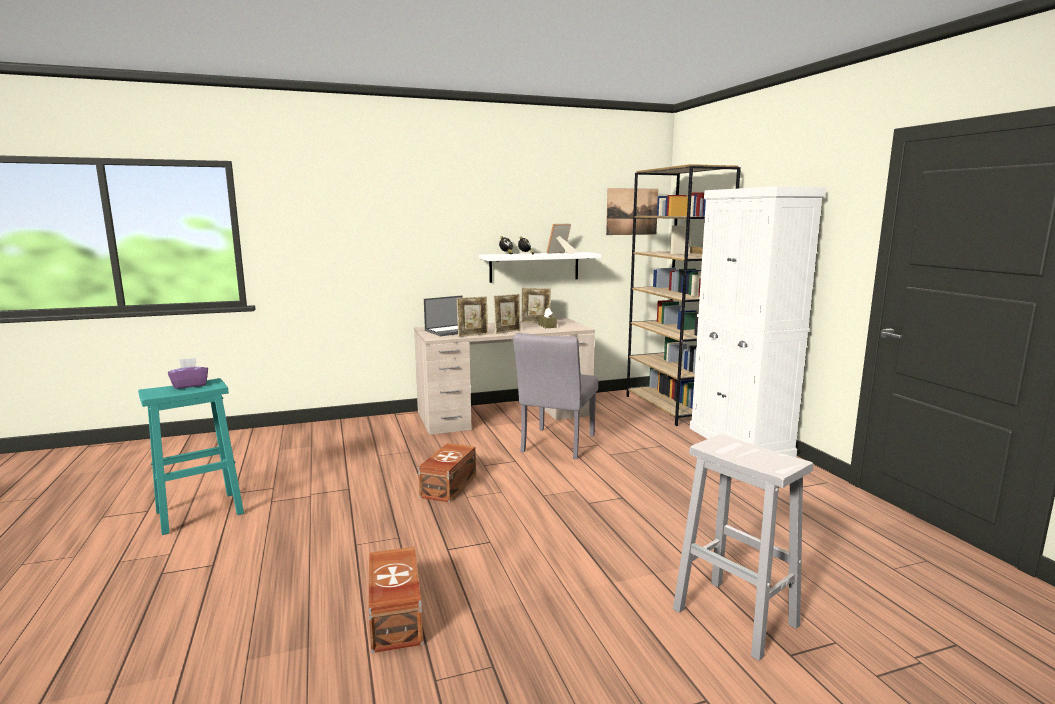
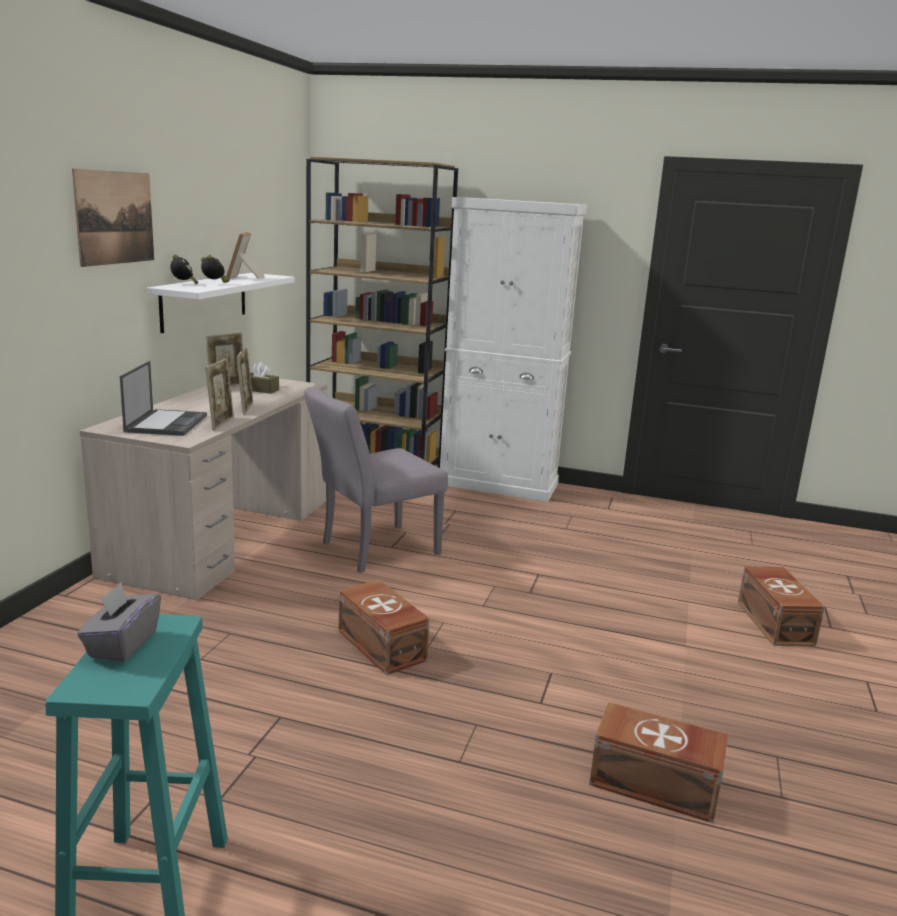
camera: 55 degrees left, 5 degrees up
purple tissue box [168,358,208,389] -> grey tissue box [77,583,161,662]
grey chair [513,333,598,459] -> grey chair turned 90 degrees clockwise [304,387,448,573]
picture [606,188,658,235] -> picture moved to [72,169,154,267]
white stool [673,434,813,661] -> brown storage box [738,566,825,646]

